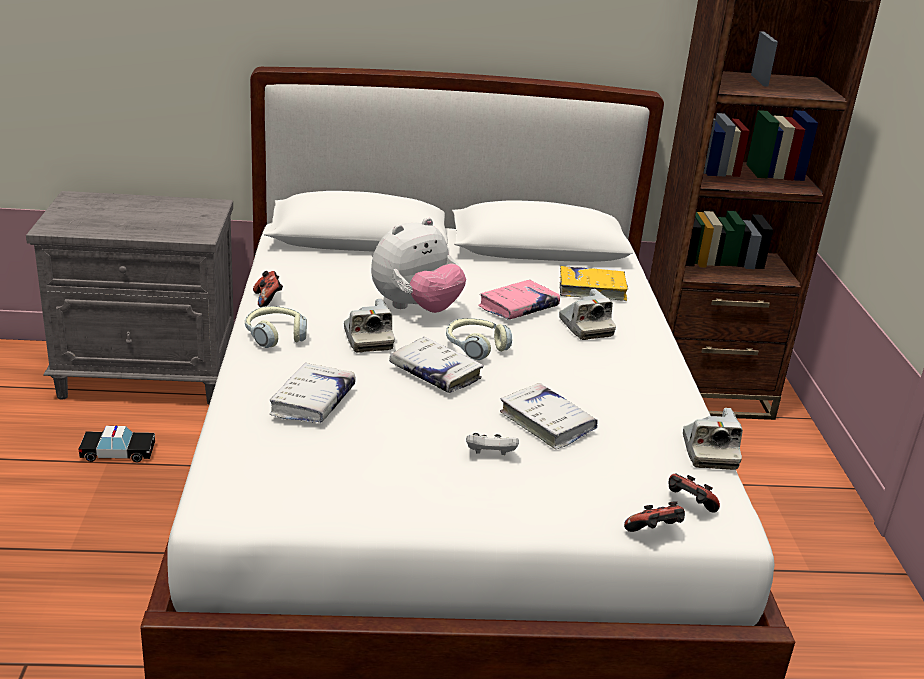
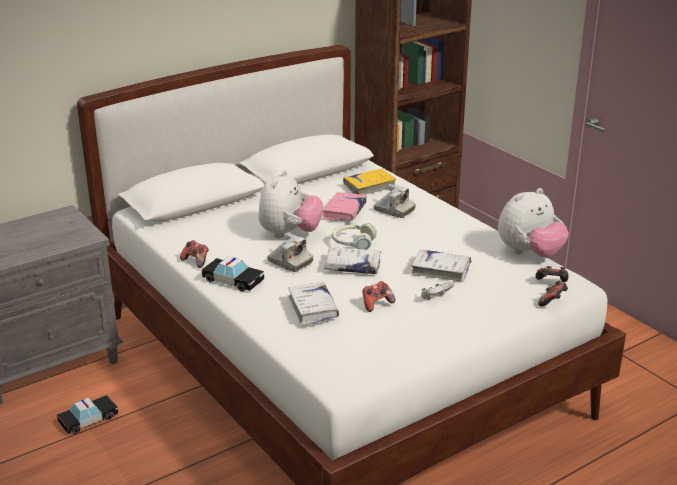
camera: 30 degrees left, 0 degrees up
headphones [245,306,307,348] -> toy car [202,256,264,292]
camera [683,408,743,470] -> plush toy [498,188,569,258]
none -> game controller [362,281,395,312]

